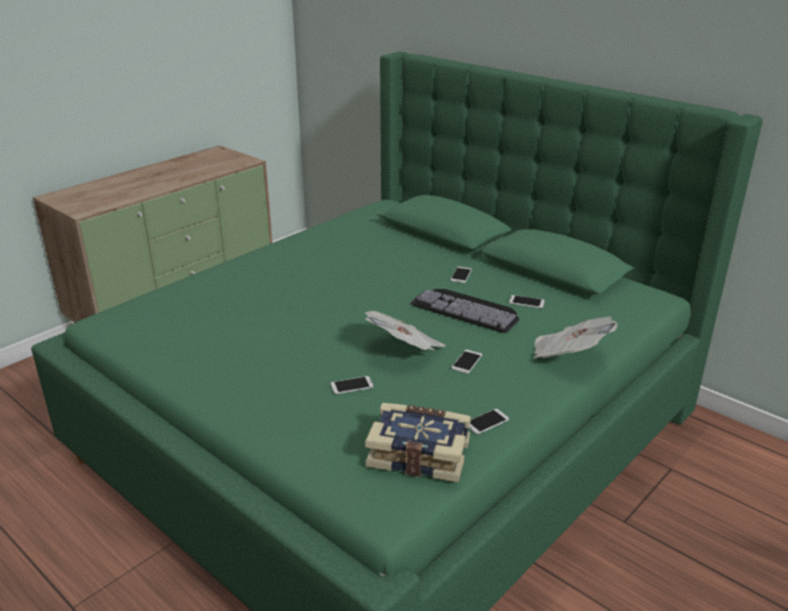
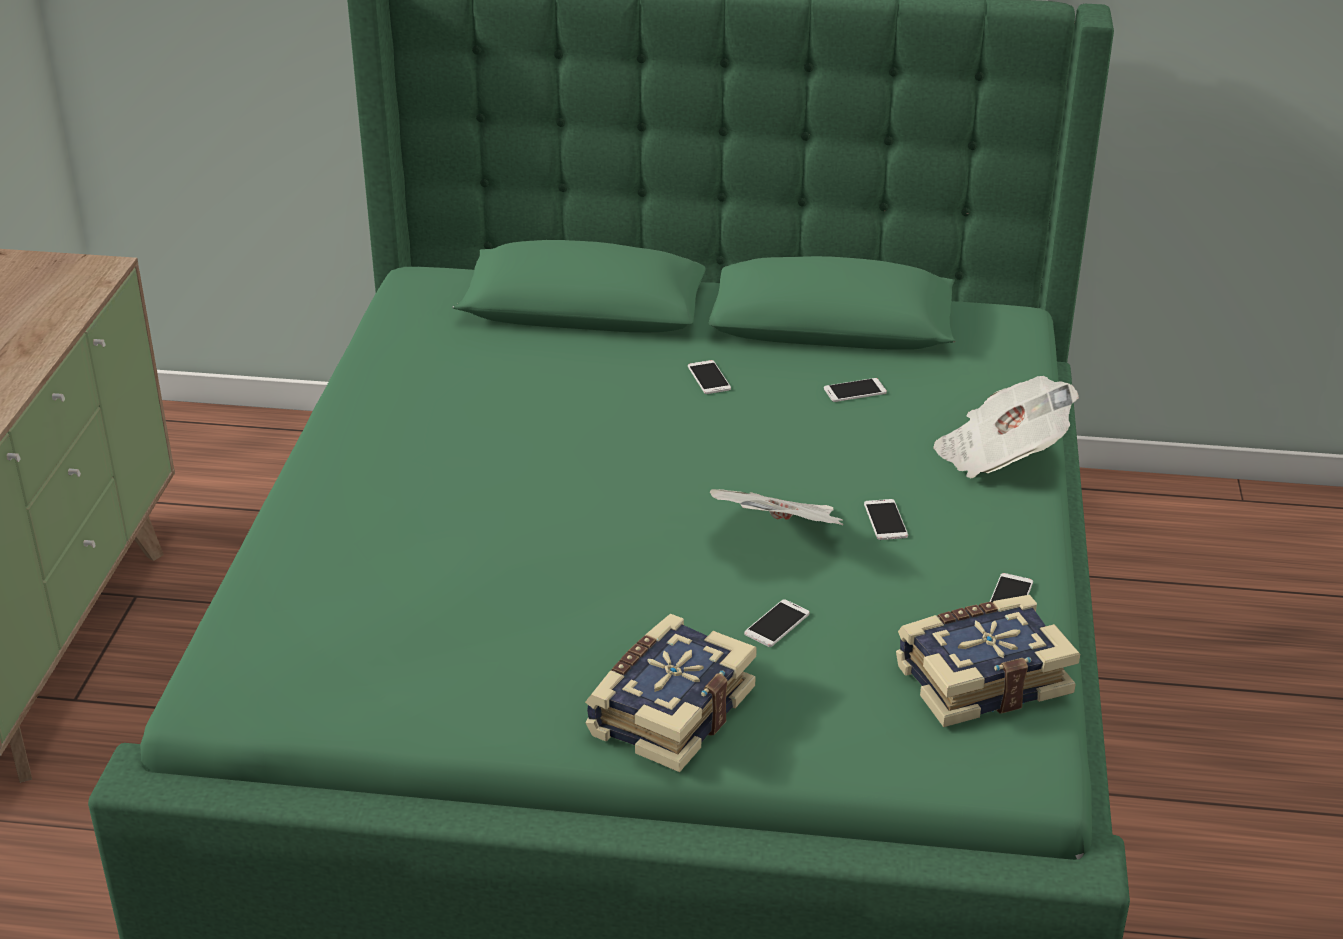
camera: 35 degrees left, 5 degrees up
keyboard [411,289,519,333] -> none
none -> book [585,614,757,772]

